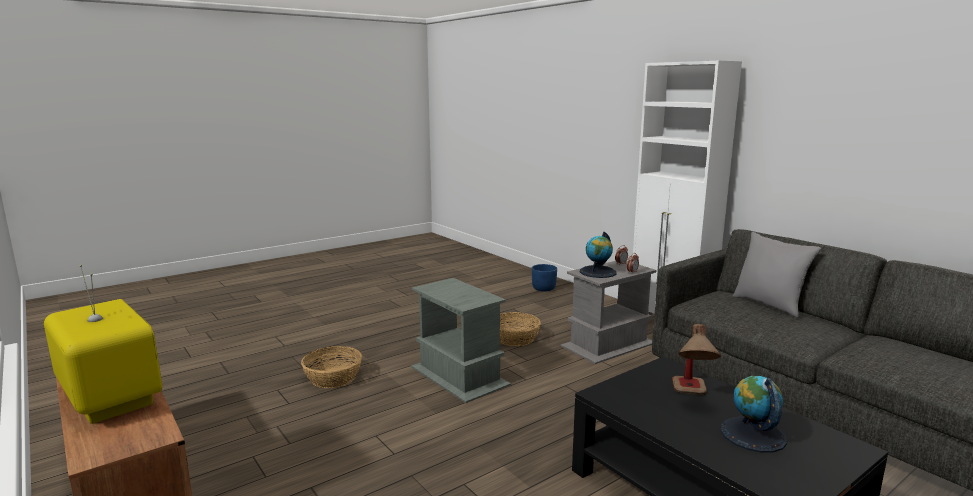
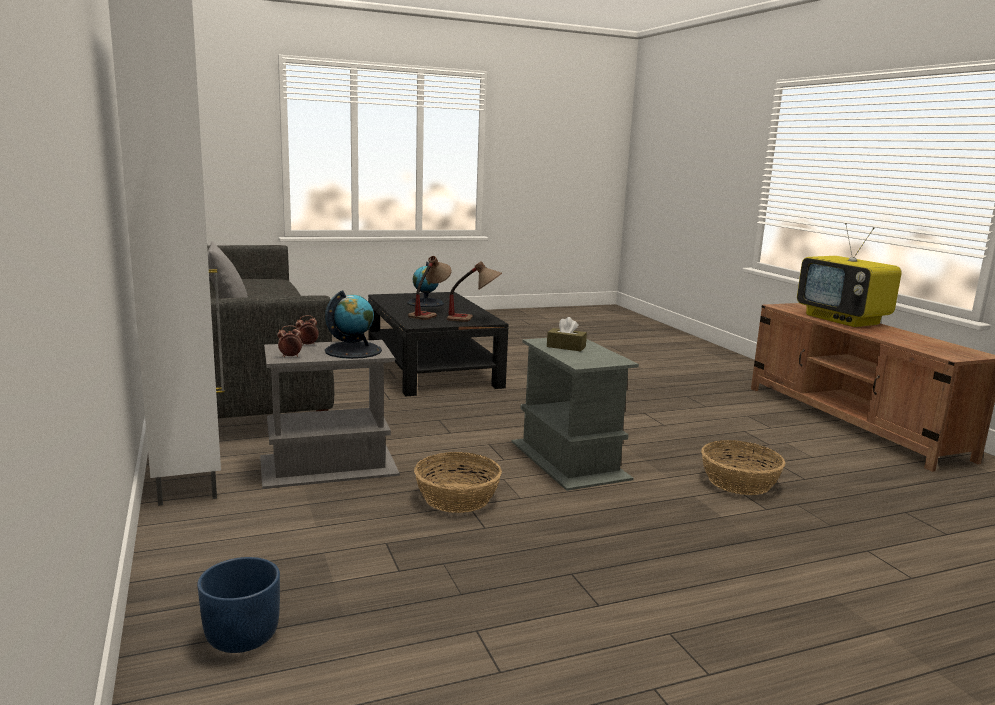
camera: 165 degrees left, 0 degrees up
none -> table lamp [447,261,502,322]
none -> brown tissue box [547,317,587,351]

